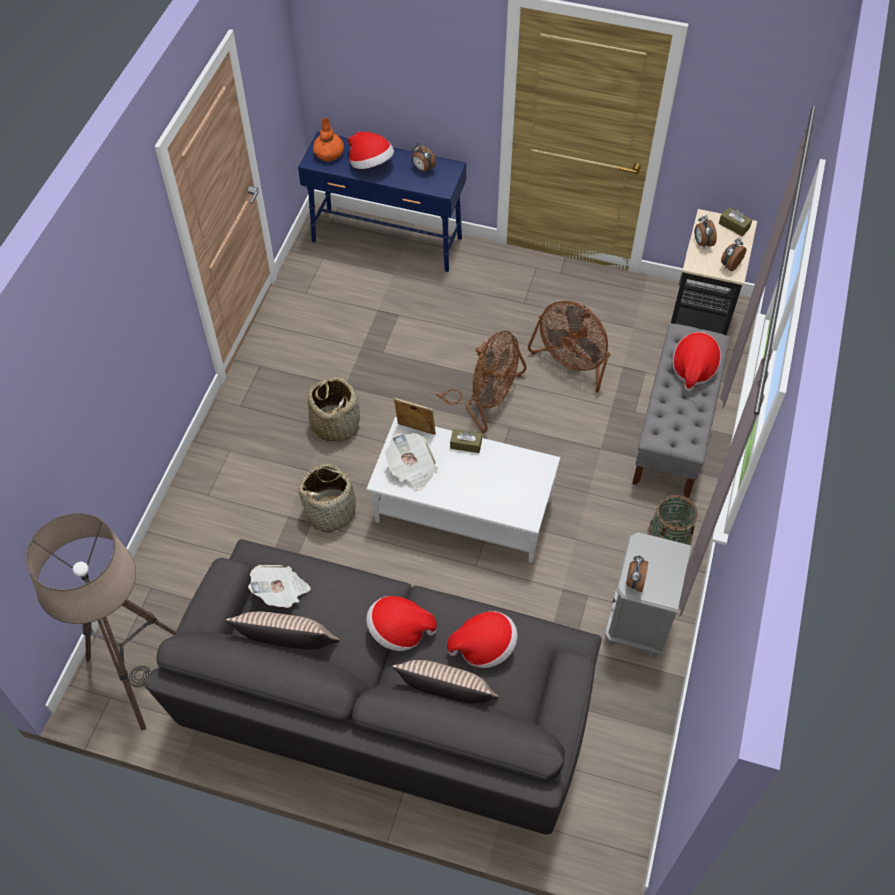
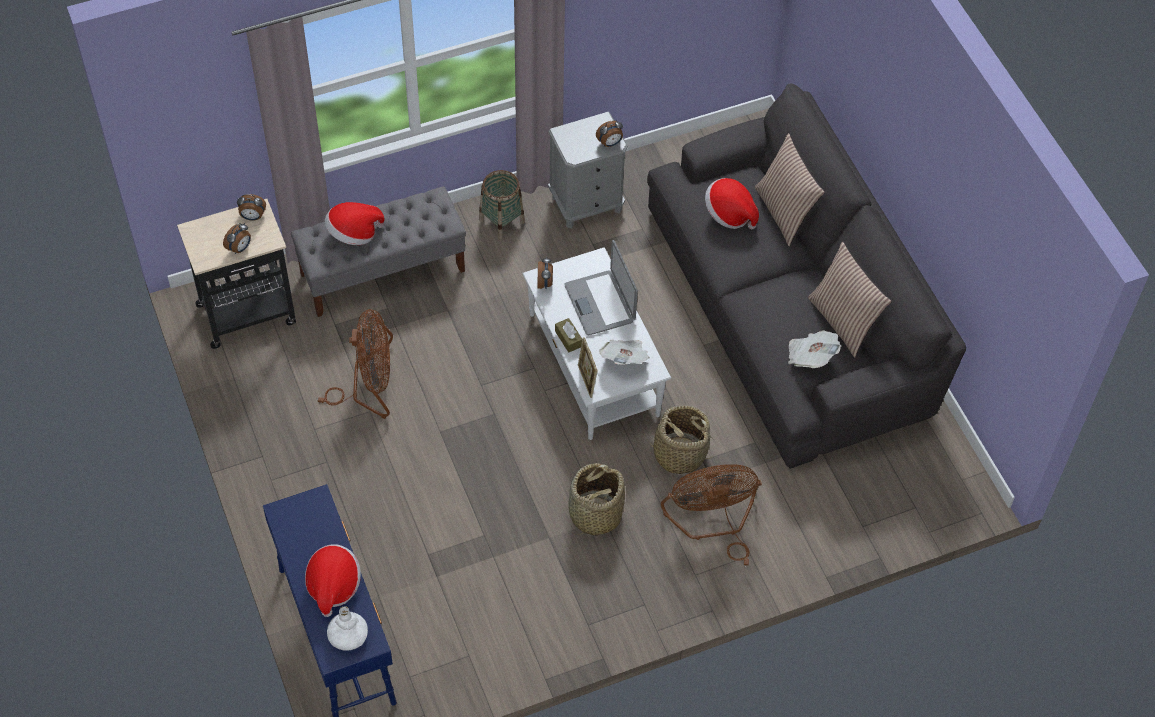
camera: 130 degrees left, 0 degrees up
floor lamp [26,513,176,731] -> none
orange vase [313,118,344,162] -> white vase [327,606,368,651]
hat [366,596,437,651] -> none
alarm clock [411,143,436,172] -> alarm clock moved to [538,257,553,289]
brown fan [437,331,527,433] -> brown fan moved to [661,464,762,567]
brown tissue box [719,207,752,236] -> none
none -> laptop [564,240,638,335]

